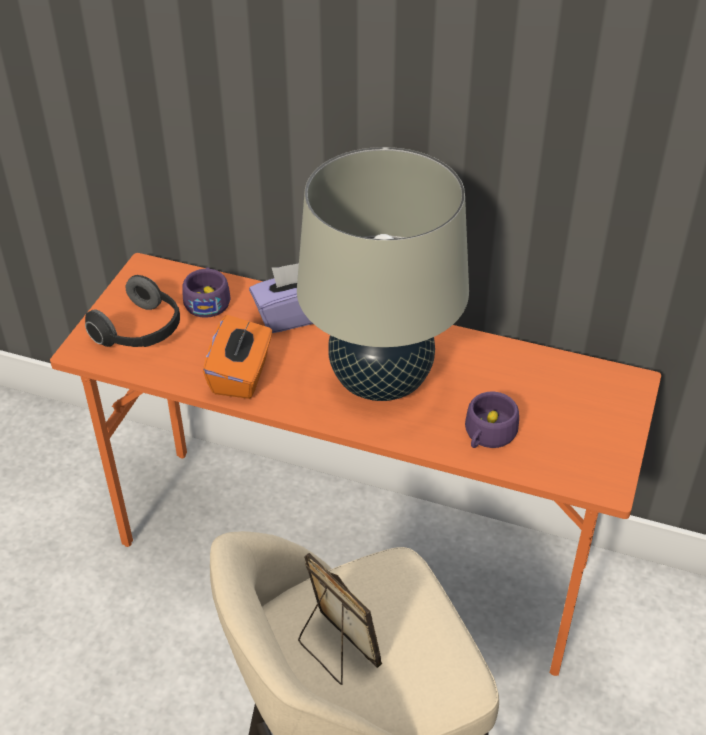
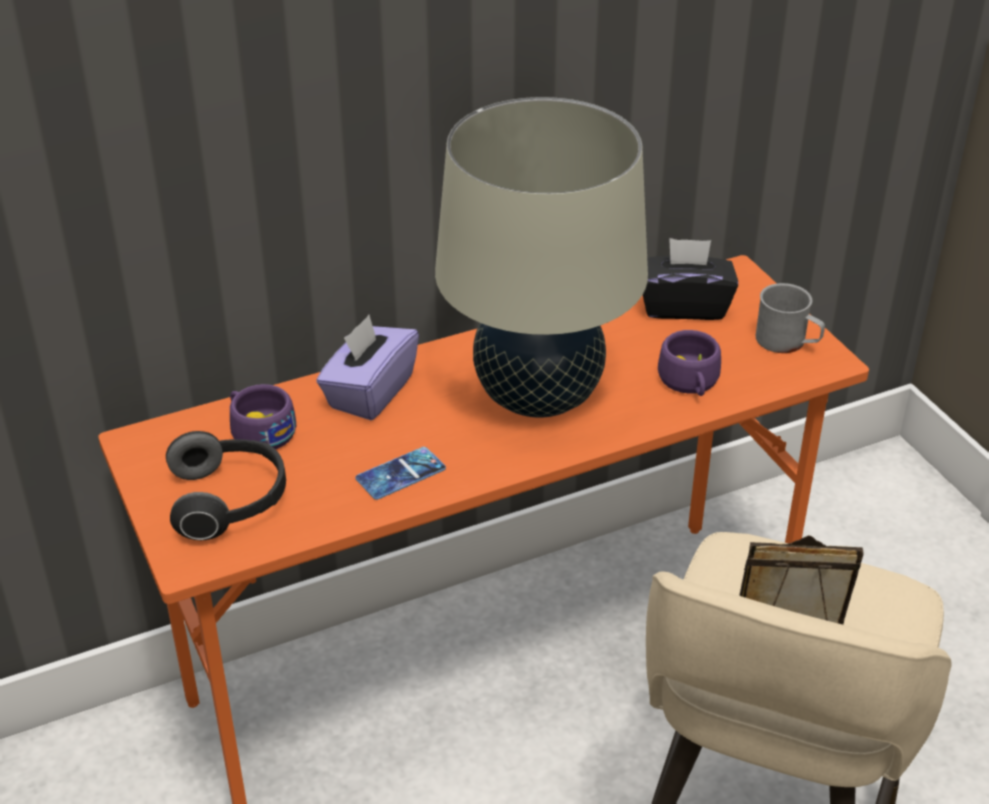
camera: 45 degrees left, 5 degrees down
orange tissue box [203,315,272,399] -> phone [356,447,446,500]
none -> black tissue box [643,238,738,320]
none -> grey mug [756,283,825,353]

